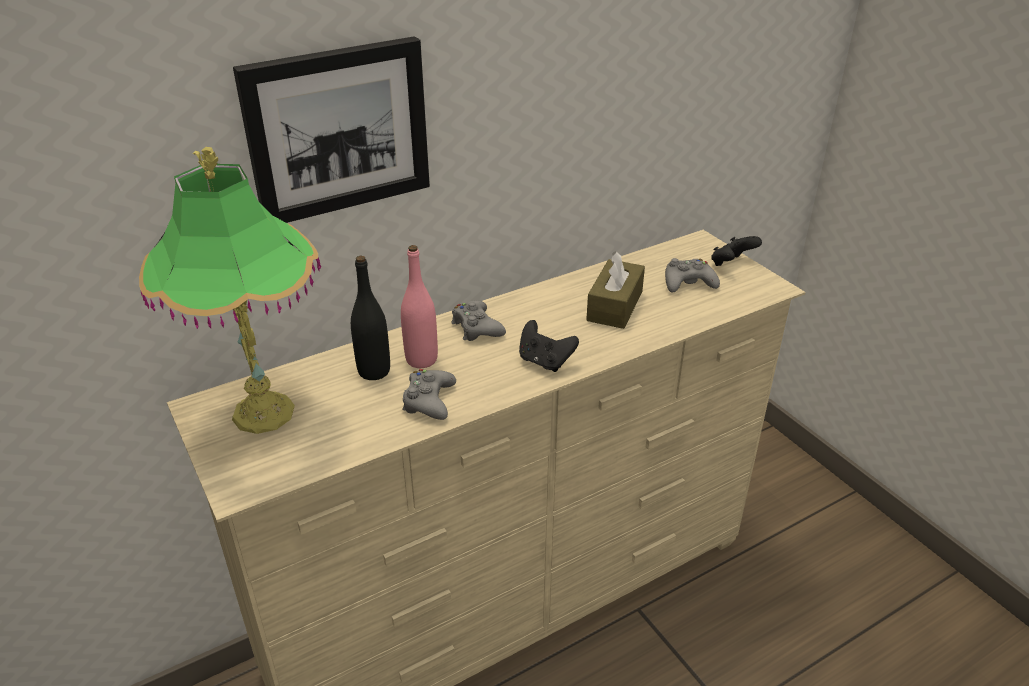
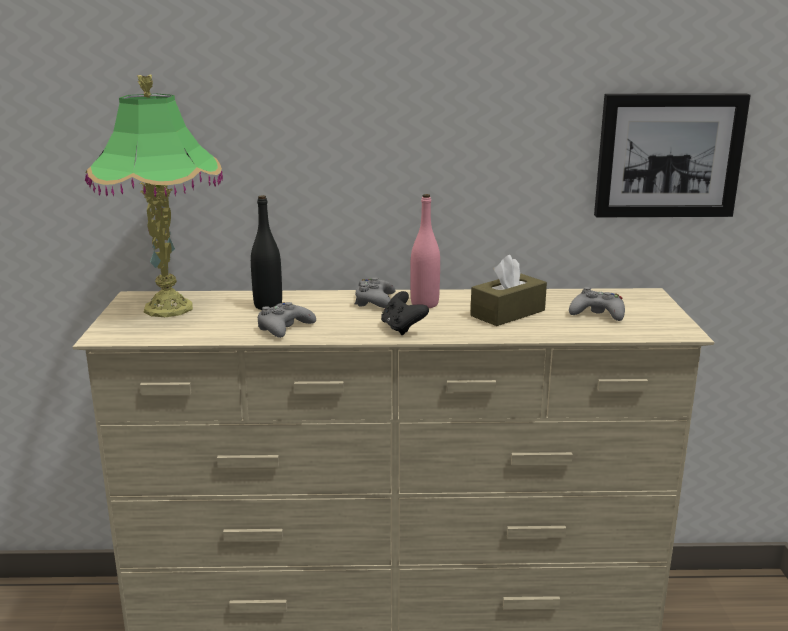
camera: 30 degrees right, 15 degrees down
picture [233,36,430,223] -> picture moved to [594,93,751,217]
pink bottle [401,245,438,368] -> pink bottle moved to [410,194,440,308]
black game controller [711,236,762,266] -> none

